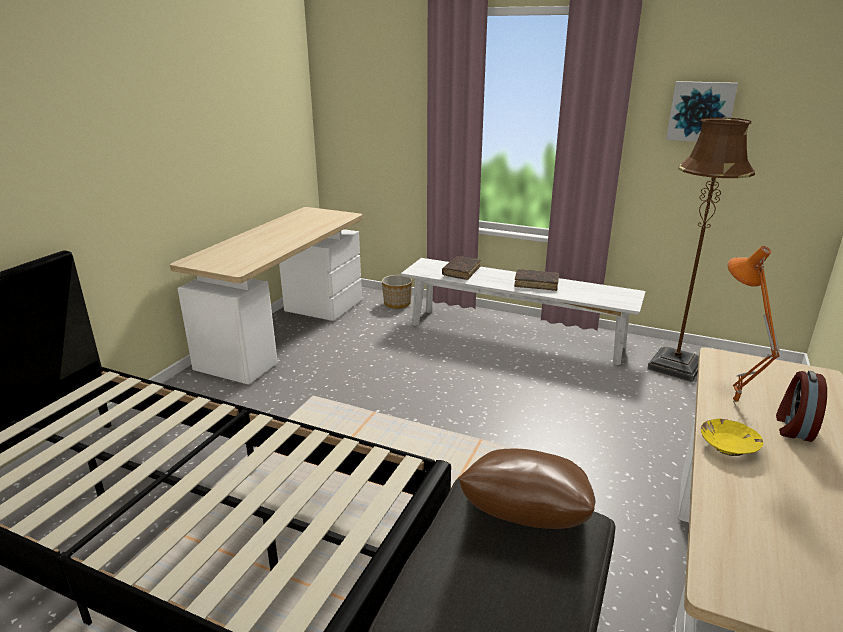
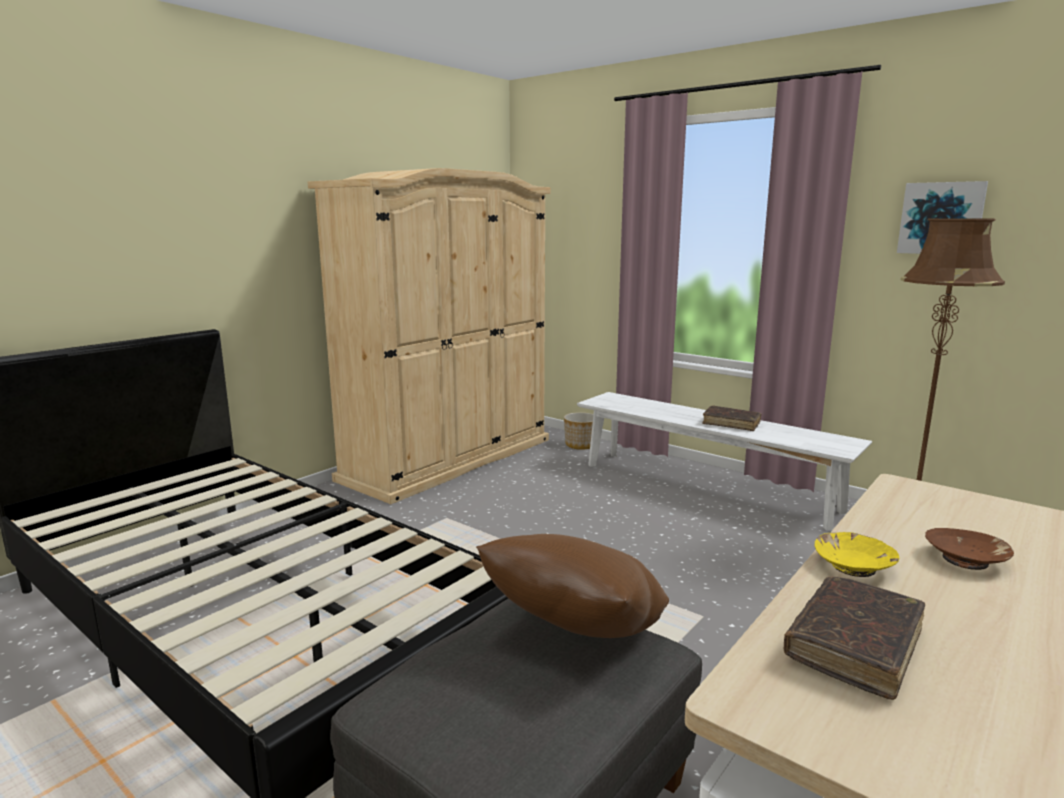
camera: 15 degrees right, 10 degrees down
desk [170,207,363,384] -> beige wardrobe [308,168,551,504]
brown book [442,257,480,280] -> brown book moved to [784,576,925,700]
orange table lamp [728,246,780,405] -> none
alarm clock [776,371,827,442] -> brown bowl [925,528,1014,570]

